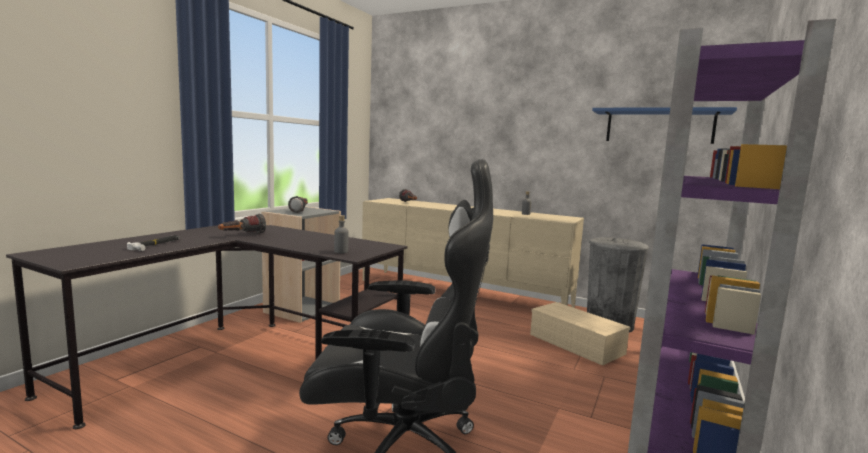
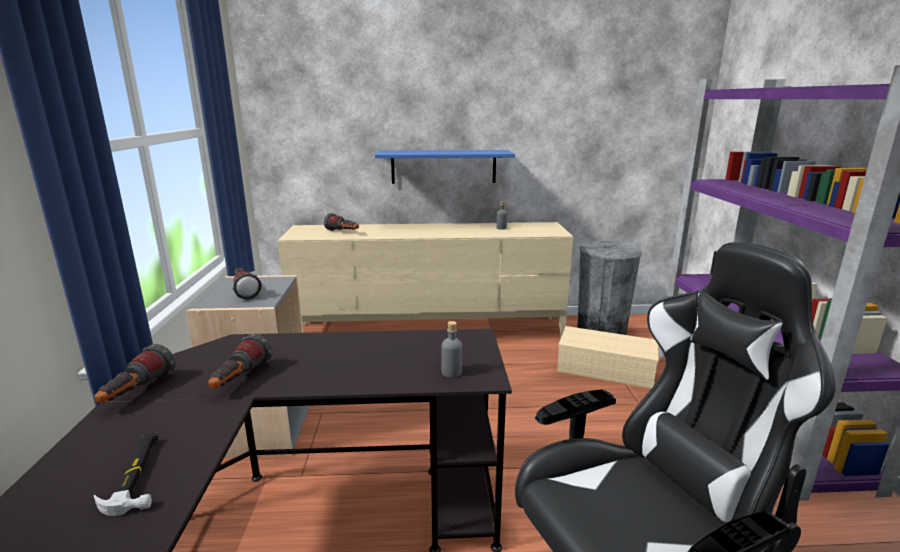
camera: 30 degrees left, 10 degrees up
blue shelf [592,107,737,144] -> blue shelf moved to [375,150,515,184]
none -> flashlight [94,344,175,403]

